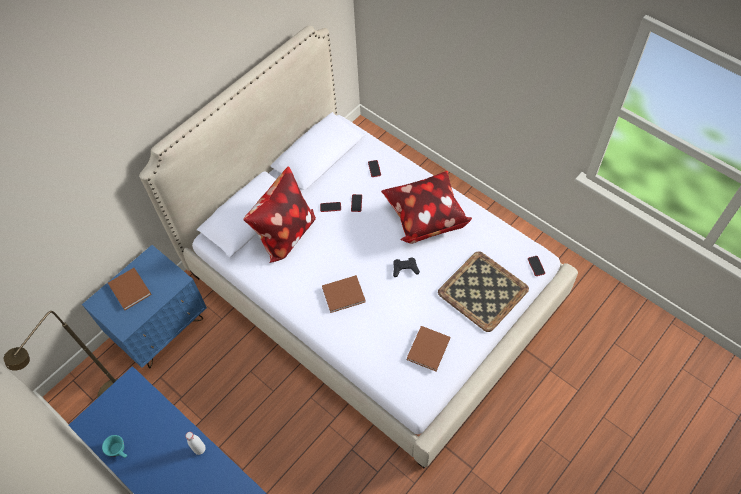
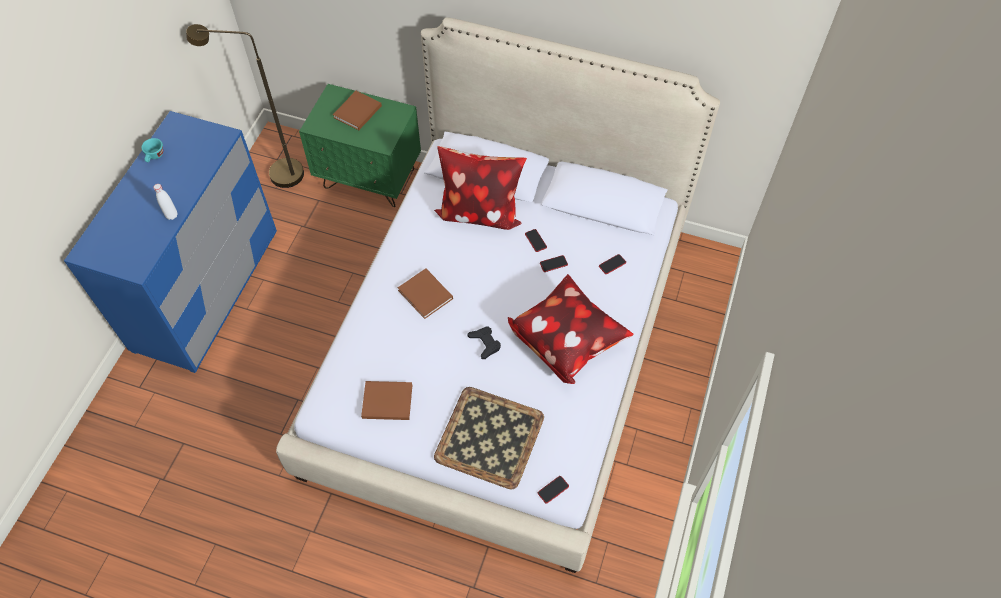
camera: 65 degrees right, 0 degrees up
blue nightstand [82,245,207,368] -> green nightstand [299,84,421,207]

